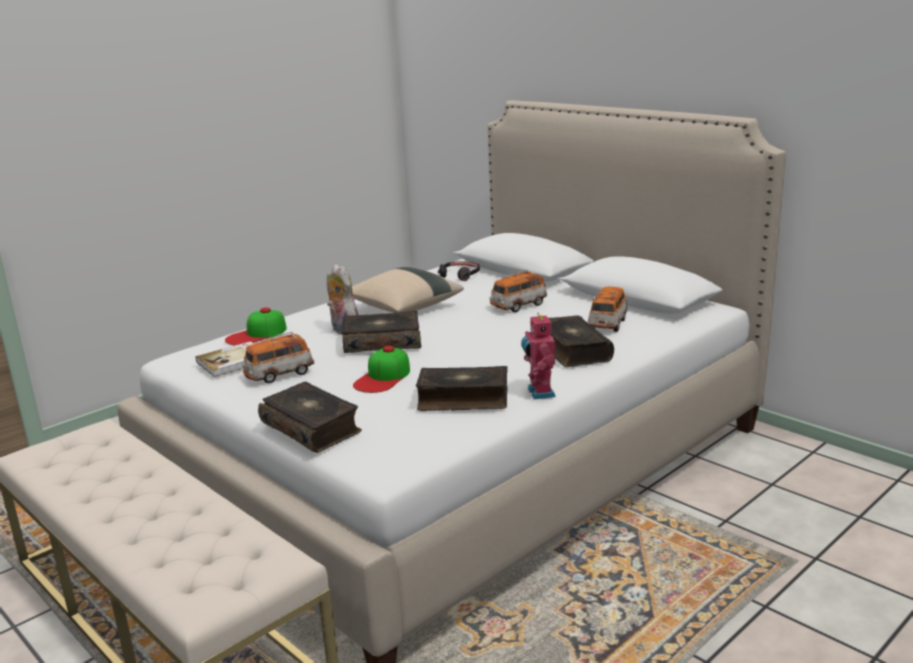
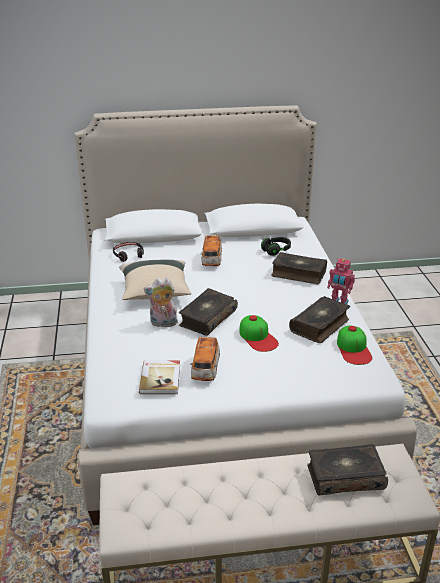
camera: 55 degrees left, 10 degrees up
cap [225,307,287,345] -> cap moved to [337,325,372,365]
book [258,382,362,453] -> book moved to [307,444,388,495]
toy car [588,287,628,332] -> black headphones [261,237,291,256]

